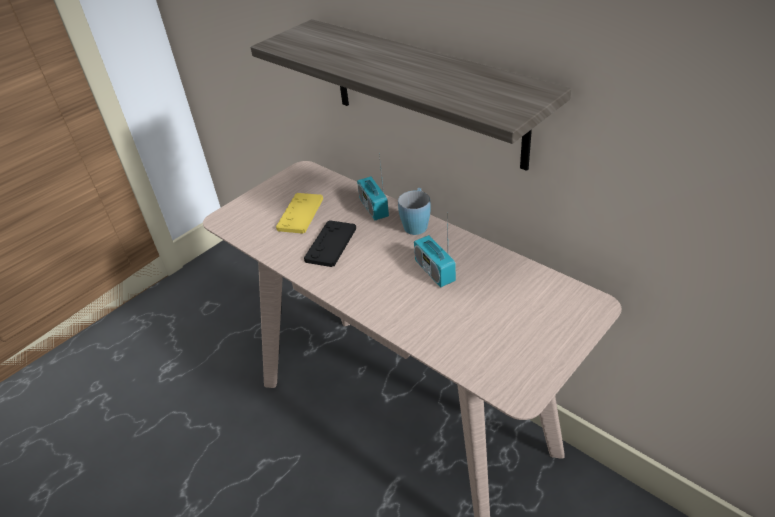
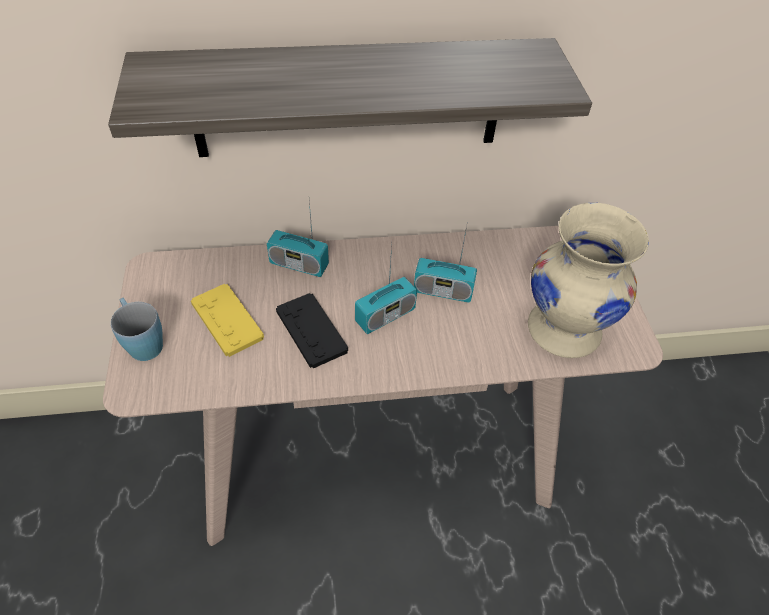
camera: 55 degrees left, 10 degrees up
blue mug [398,188,430,235] -> blue mug moved to [111,298,163,361]
none -> radio [355,244,417,334]
none -> beige vase [528,203,649,358]

